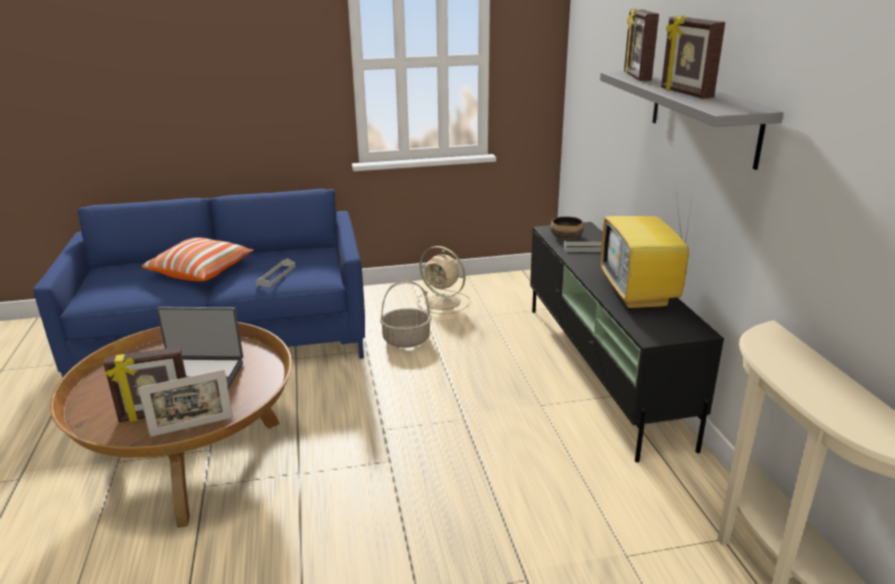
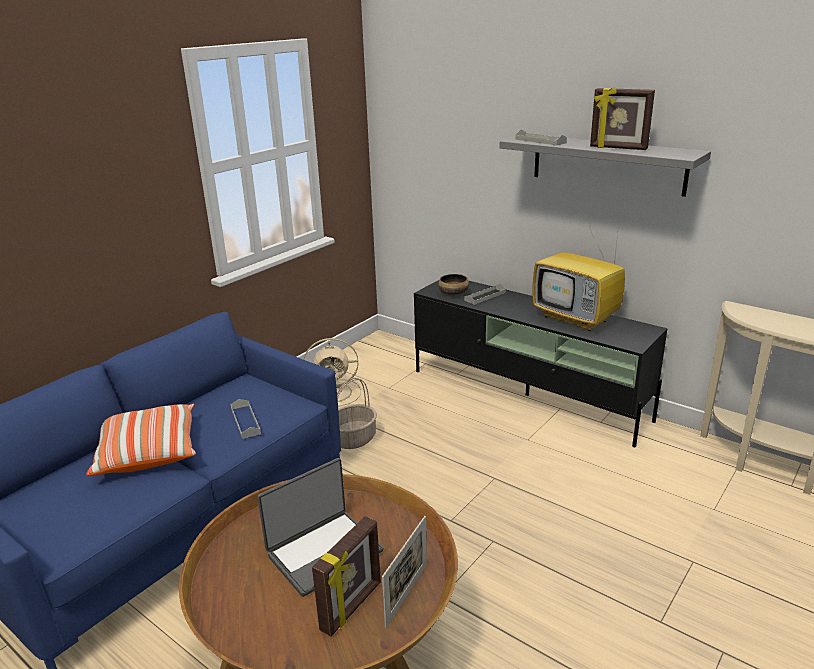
camera: 40 degrees left, 0 degrees up
picture frame [624,8,659,81] -> grey tray [515,130,567,146]

